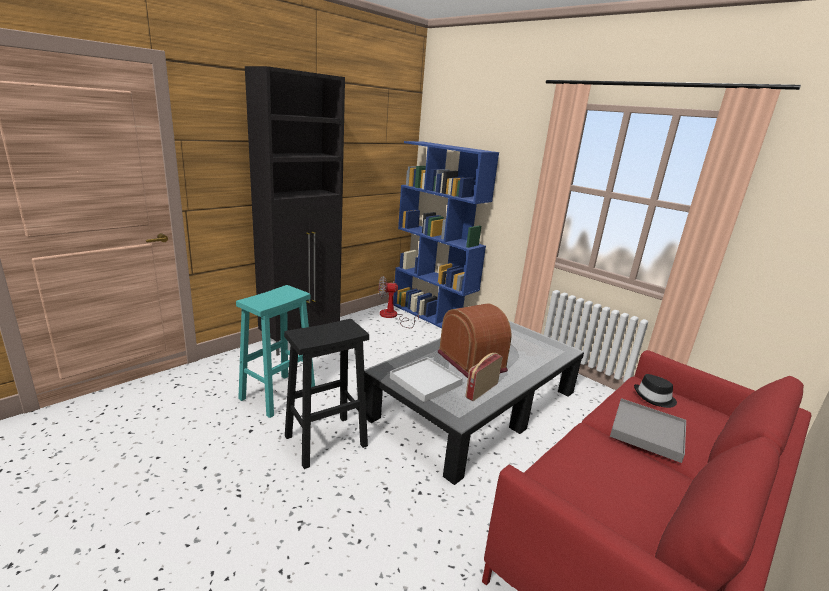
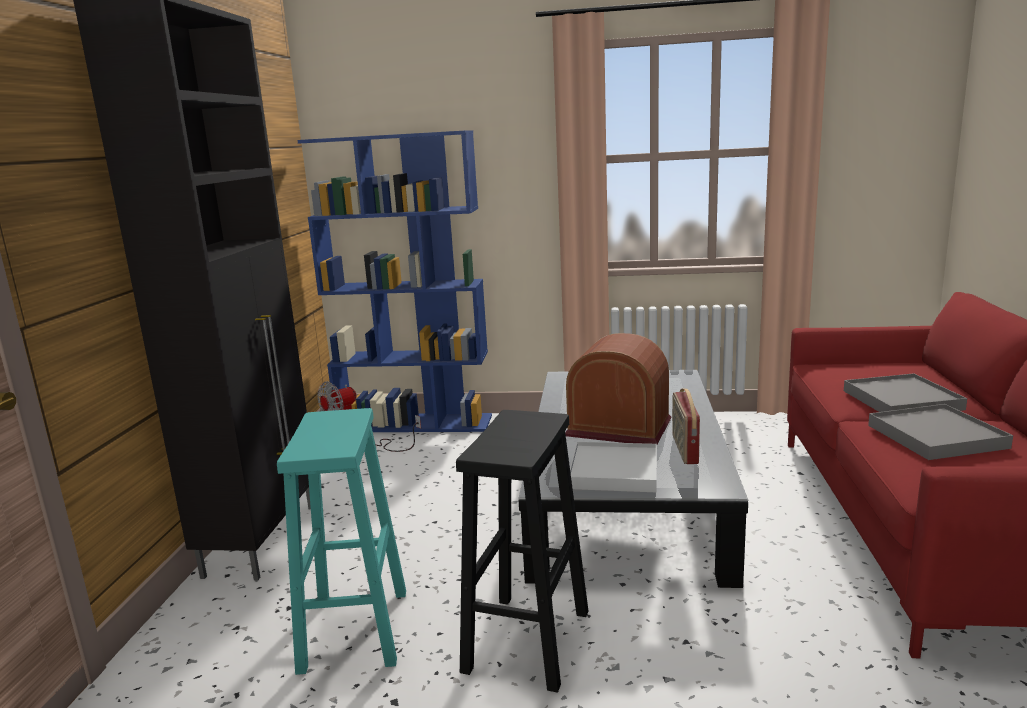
camera: 35 degrees left, 5 degrees down
black hat [634,374,677,408] -> none
none -> grey tray [868,404,1013,460]

